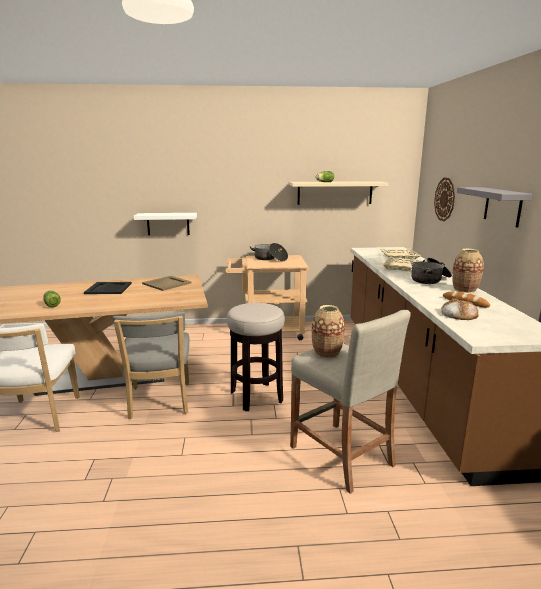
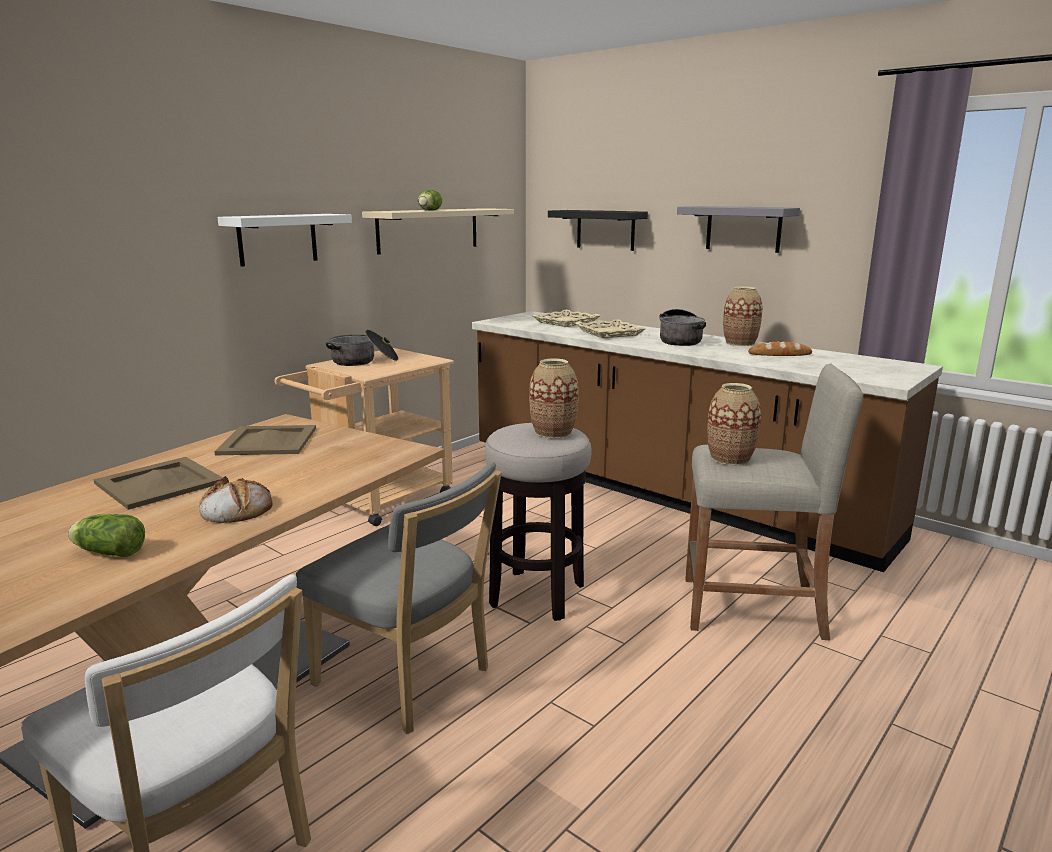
camera: 45 degrees left, 0 degrees up
black tray [84,282,132,294] -> beige tray [93,457,223,510]
white shelf [133,213,197,236] -> white shelf moved to [217,214,352,267]
wall clock [434,178,455,221] -> black shelf [548,210,648,251]
bread [441,297,478,320] -> bread moved to [199,476,273,523]
none -> vase [529,358,579,438]

